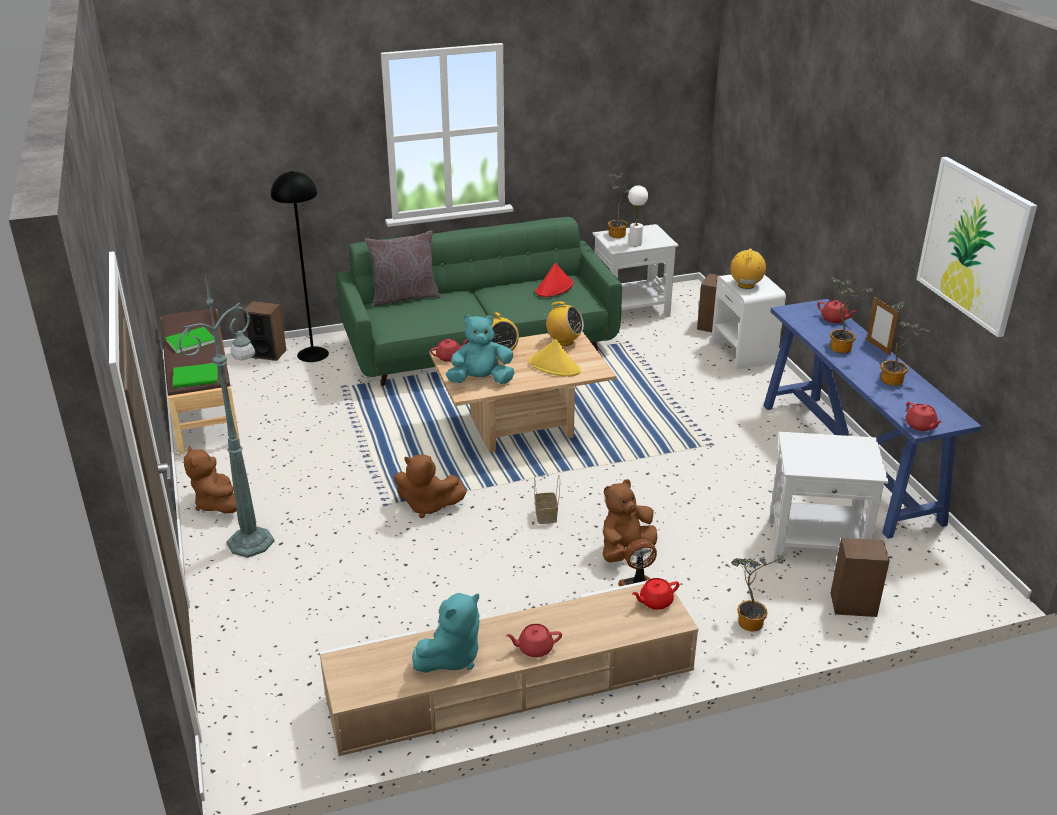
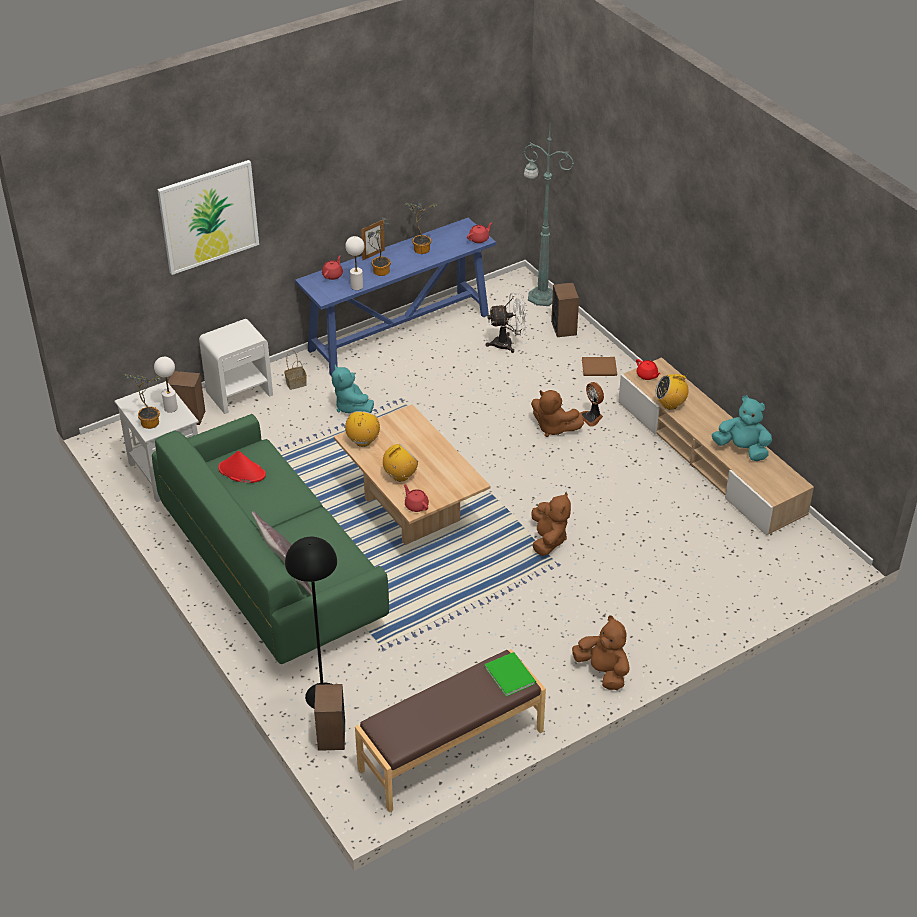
camera: 105 degrees left, 10 degrees up
green book [165,327,215,354] -> none
green floor lamp [178,274,275,558] -> green floor lamp moved to [523,128,574,306]
brown plush toy [184,446,237,513] -> brown plush toy turned 90 degrees counterclockwise [572,615,630,690]
turquoise plush toy [446,315,515,384] -> turquoise plush toy moved to [332,364,374,413]
red teapot [506,624,562,657] -> none
yellow hat [528,339,581,377] -> none
basket [534,475,560,524] -> basket moved to [284,350,307,390]
radio [730,248,766,289] -> radio moved to [655,374,688,410]
potted plant [731,555,785,631] -> brown book [582,357,617,376]
white side table [769,432,888,563] -> white fan [486,293,527,353]
picture [916,157,1037,337] -> picture moved to [157,160,259,275]
none -> white table lamp [345,236,364,290]

